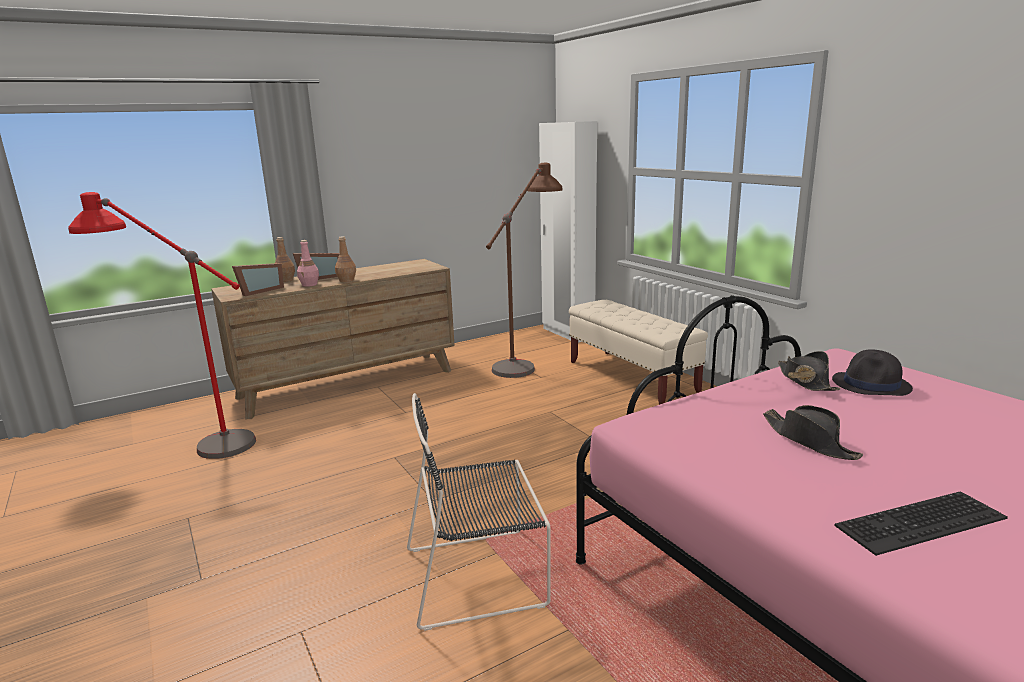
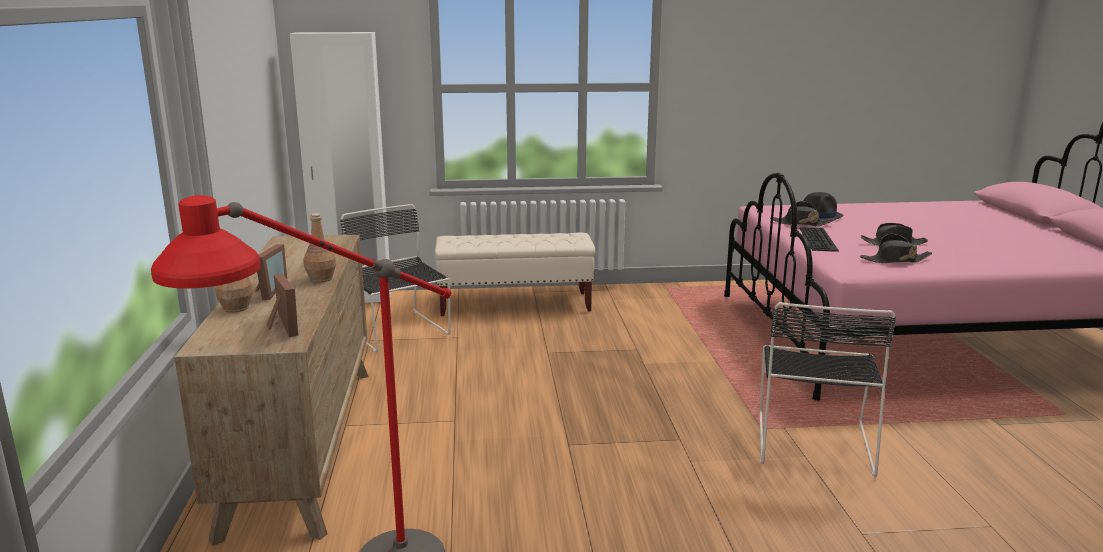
camera: 65 degrees left, 0 degrees up
pink bottle [297,240,319,287] -> none
brown floor lamp [486,163,562,378] -> black chair [340,204,451,352]
keyboard [834,491,1008,556] -> keyboard moved to [799,227,839,252]
none -> black hat [860,234,932,263]

